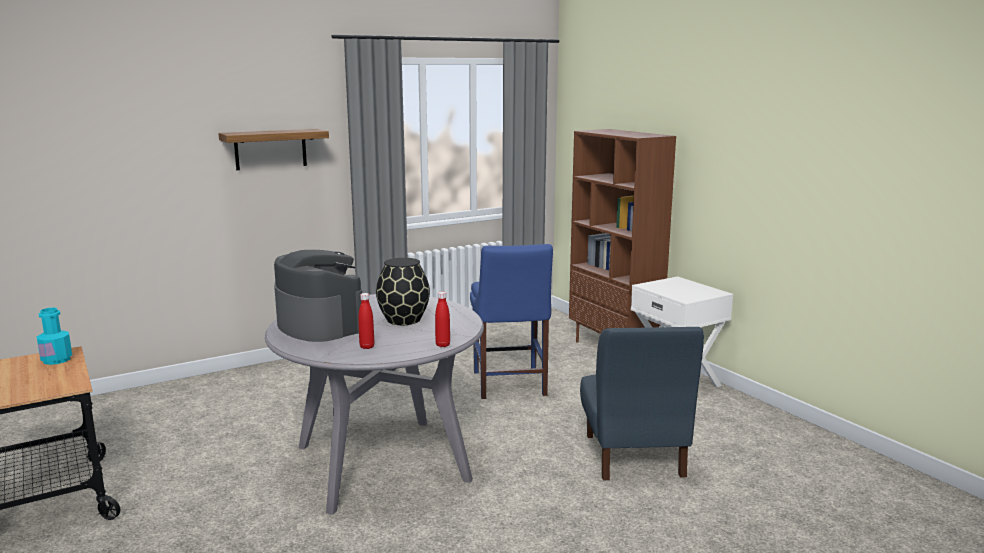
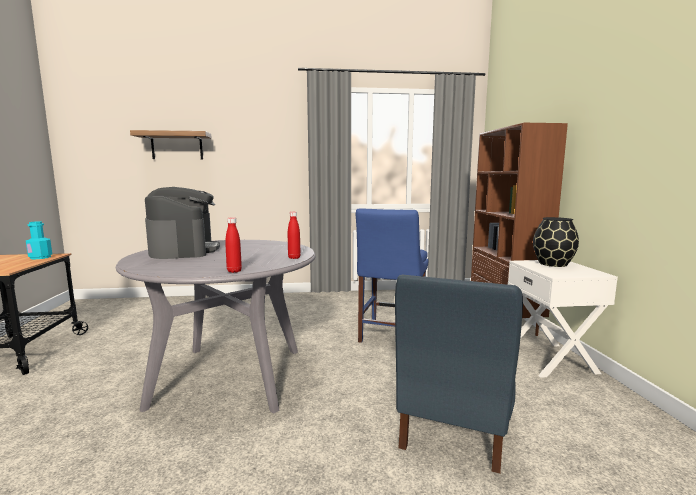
camera: 25 degrees right, 5 degrees down
shelf [218,129,329,170] -> shelf moved to [130,130,211,160]
red bottle [358,293,374,349] -> red bottle moved to [288,212,301,259]
black vase [376,258,430,325] -> black vase moved to [533,217,579,267]

